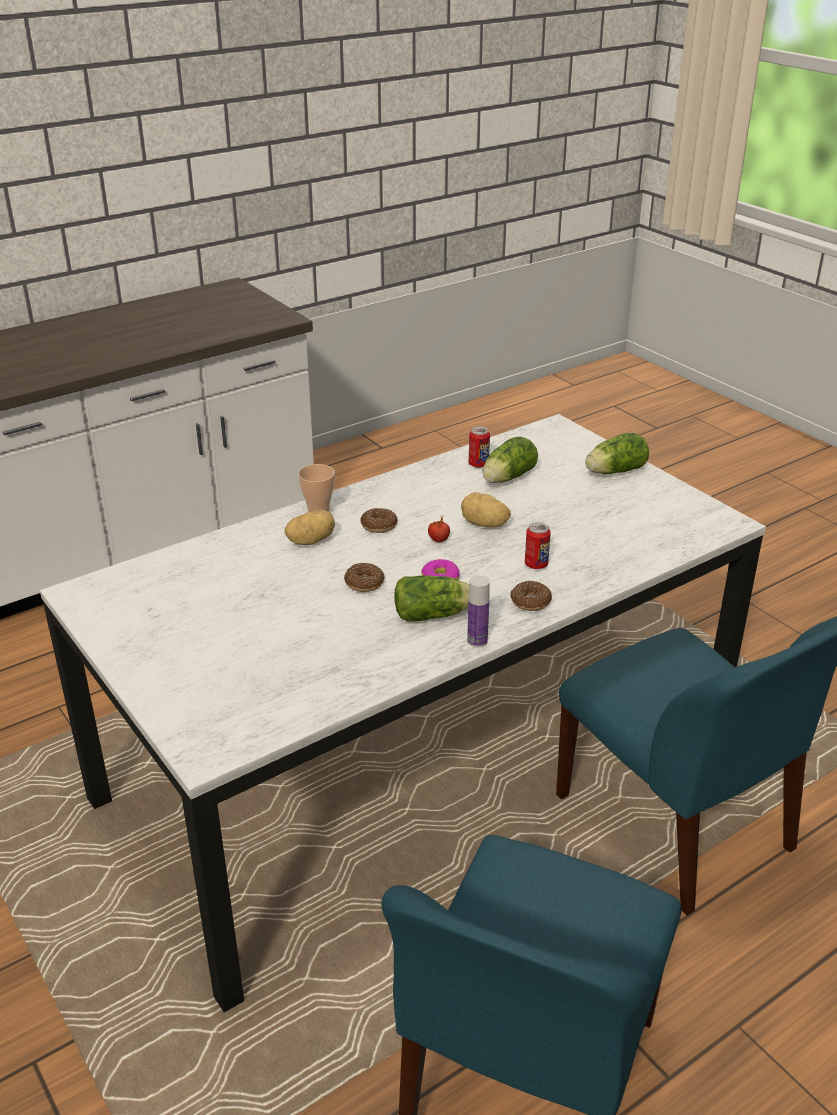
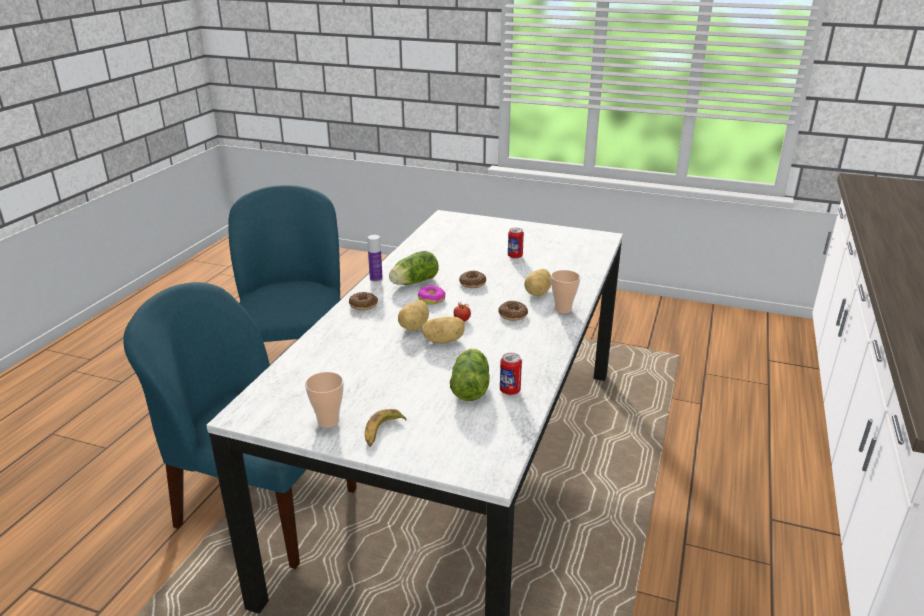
camera: 145 degrees right, 5 degrees down
can [525,522,551,569] -> can moved to [508,228,524,259]
lettuce [585,433,649,474] -> banana [365,409,407,447]
none -> cup [305,372,344,428]
none -> potato [398,300,429,331]

